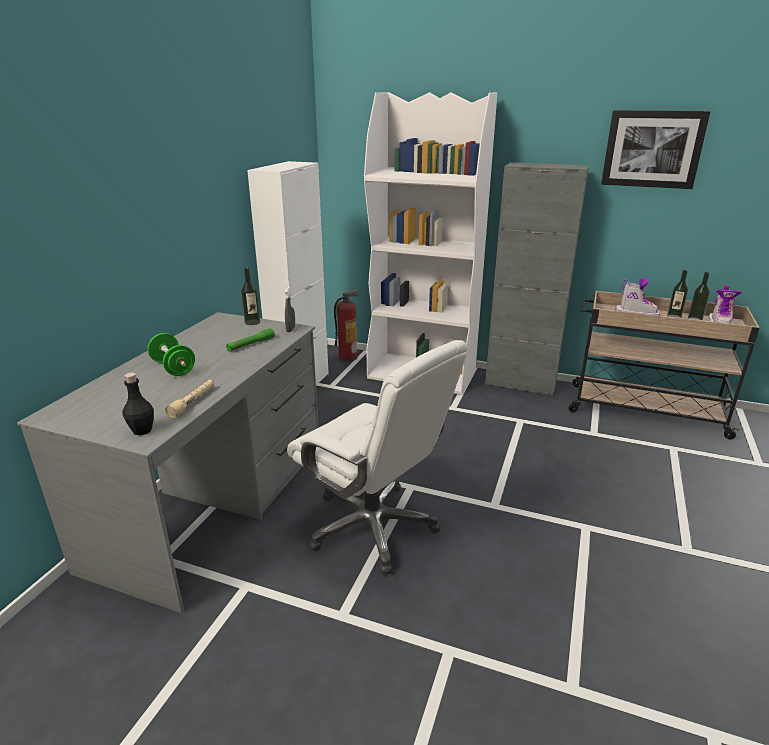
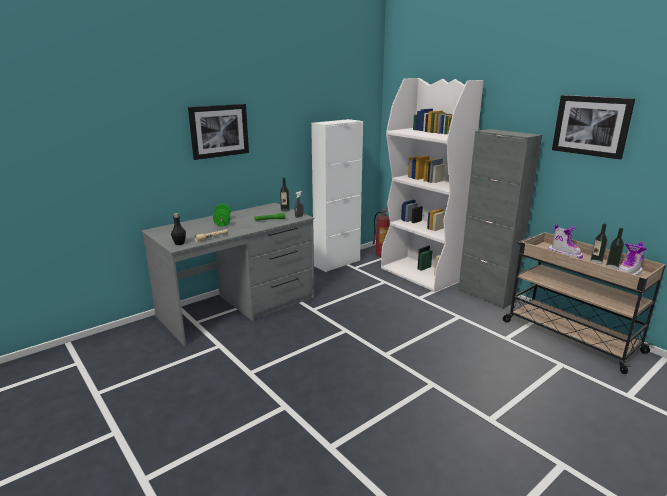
camera: 30 degrees right, 5 degrees down
white office chair [287,340,467,575] -> none
none -> picture [188,104,249,160]

